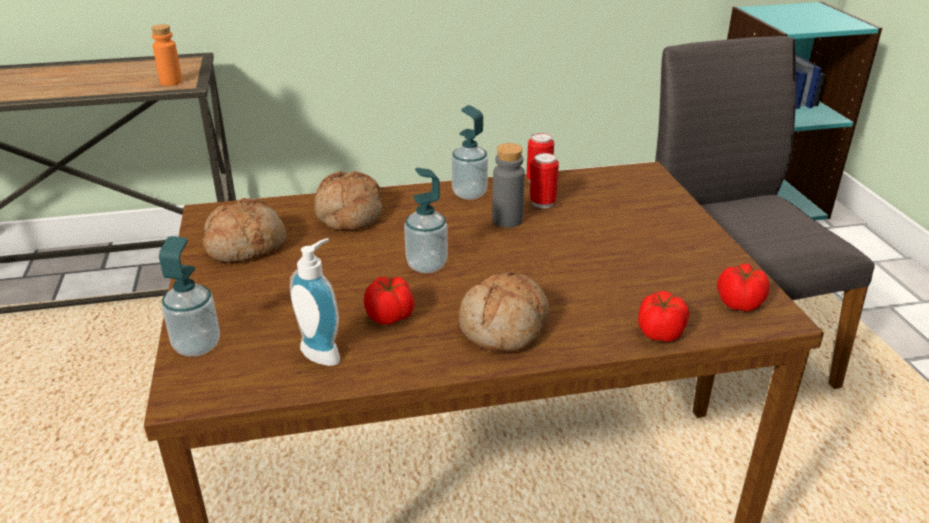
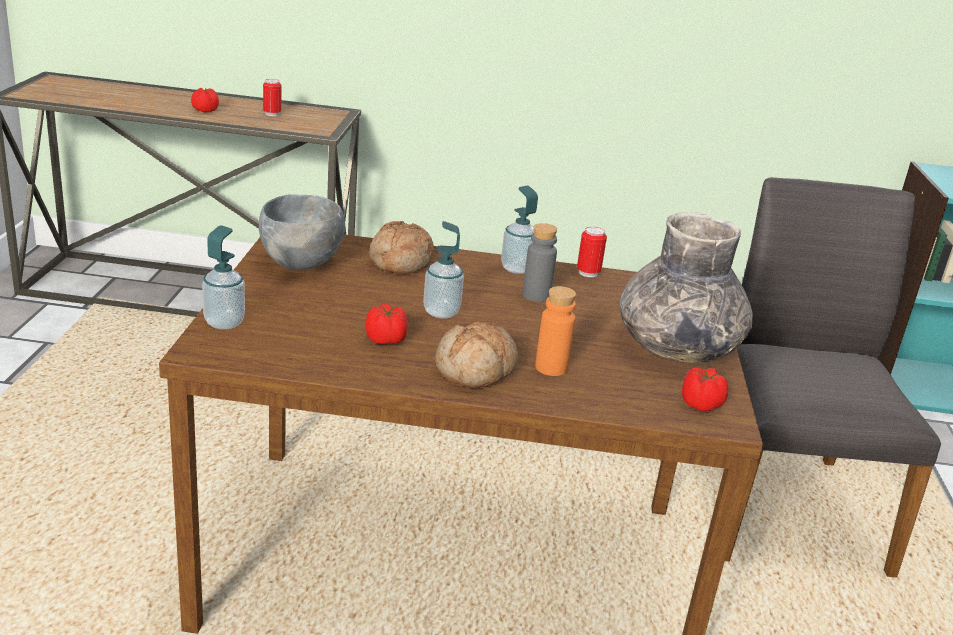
camera: 15 degrees right, 5 degrees down
orange bottle [151,24,183,86] -> orange bottle moved to [535,286,576,376]
bread [203,198,287,263] -> grey bowl [259,195,345,270]
soap dispenser [290,238,340,366] -> none
can [530,153,559,208] -> can moved to [263,79,282,116]
tomato [638,291,689,342] -> tomato moved to [191,88,219,113]
none -> grey vase [619,212,753,363]

